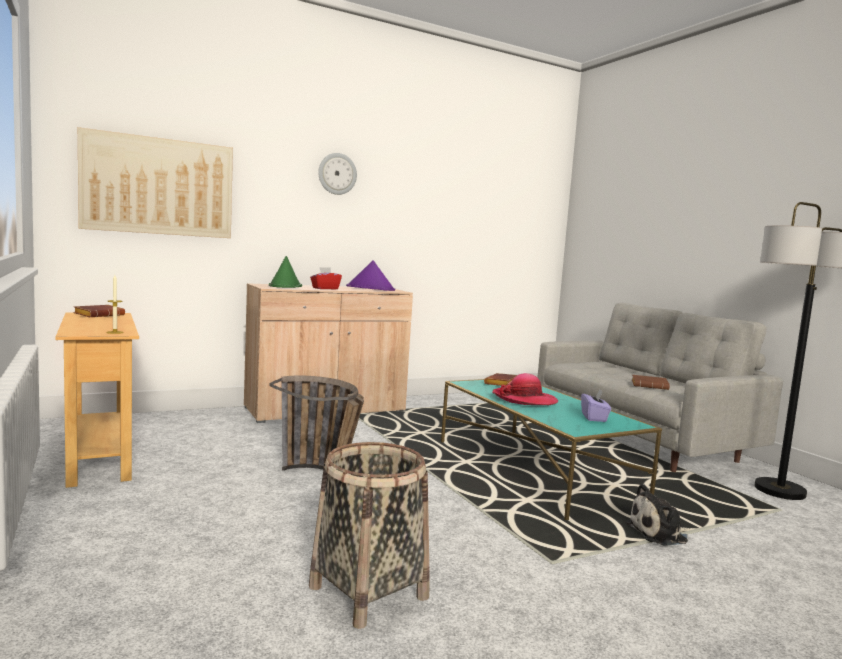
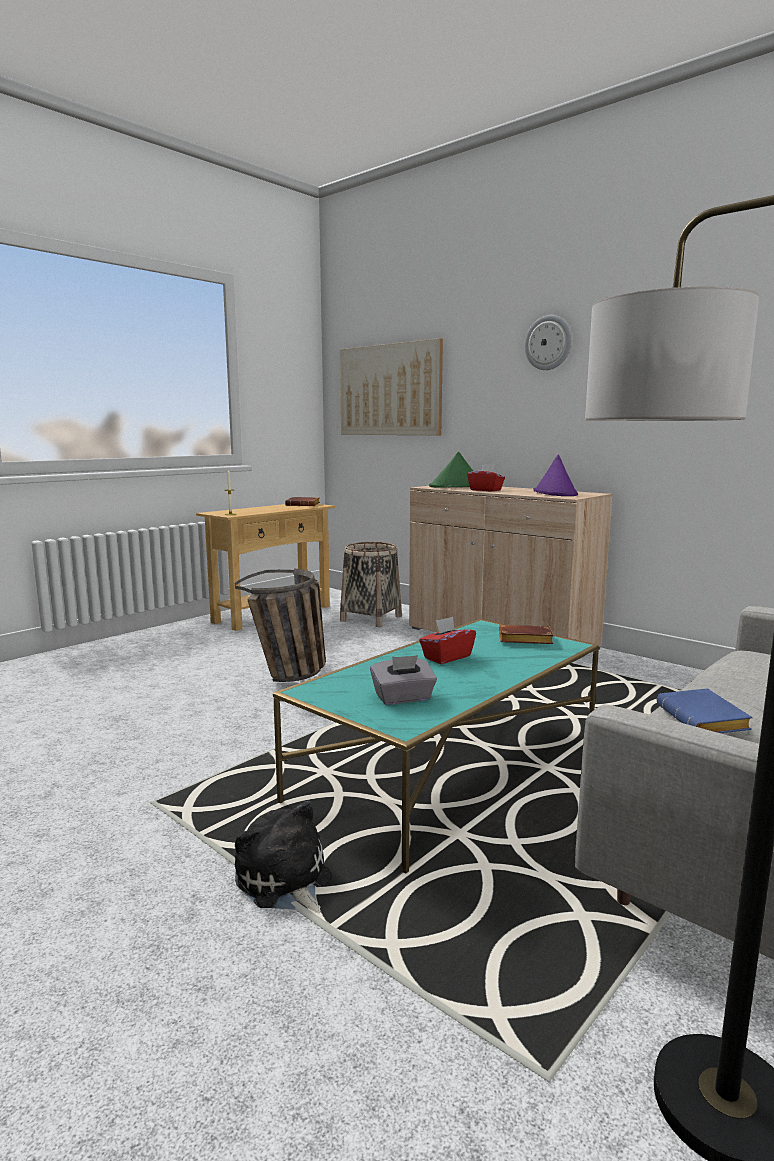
camera: 70 degrees right, 5 degrees up
basket [309,442,430,629] -> basket moved to [340,542,402,627]
hat [492,373,558,405] -> red tissue box [419,617,476,664]
purple tissue box [581,390,611,422] -> grey tissue box [370,655,437,705]
brown book [632,375,670,390] -> blue book [657,688,752,733]

